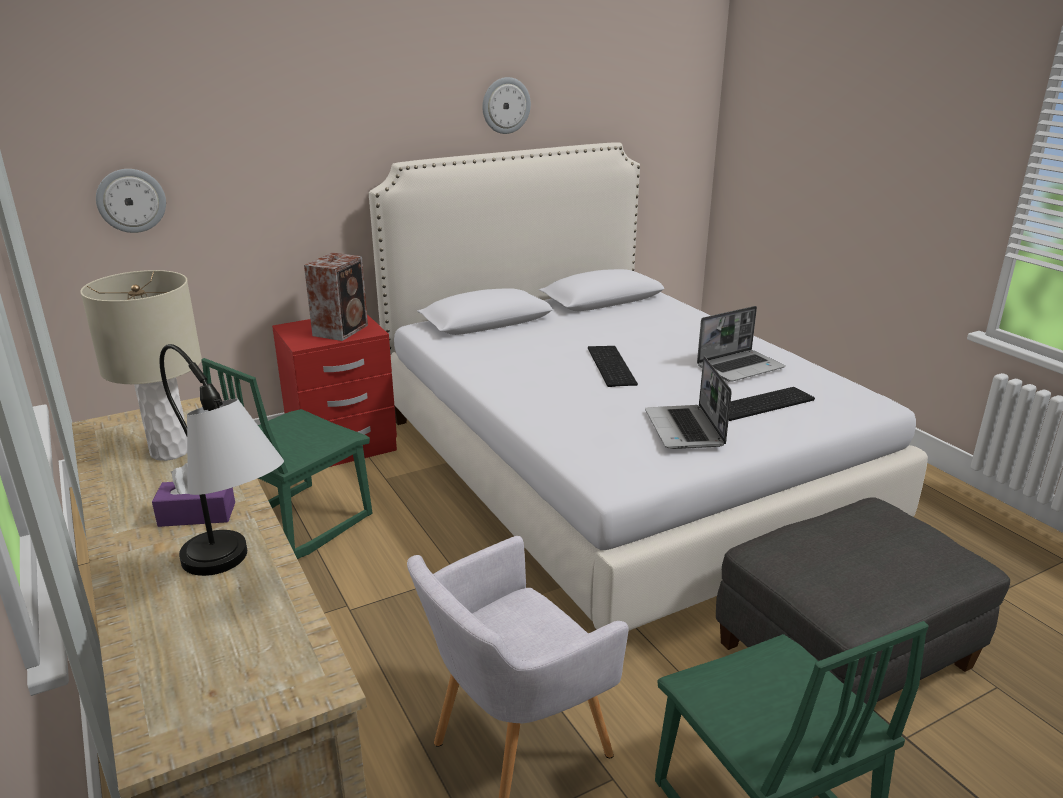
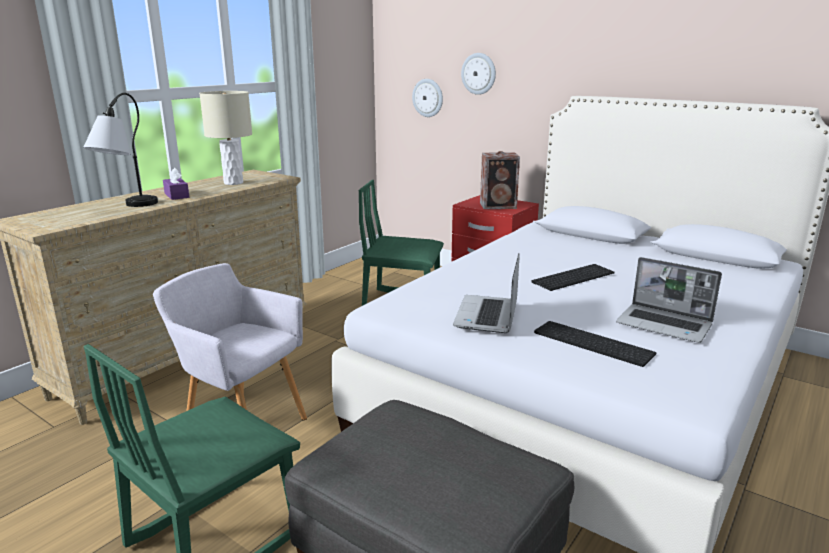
camera: 65 degrees right, 5 degrees down
wall clock [482,77,531,134] -> wall clock moved to [461,53,496,95]
laptop [645,356,732,449] -> laptop turned 45 degrees counterclockwise [453,253,520,333]

